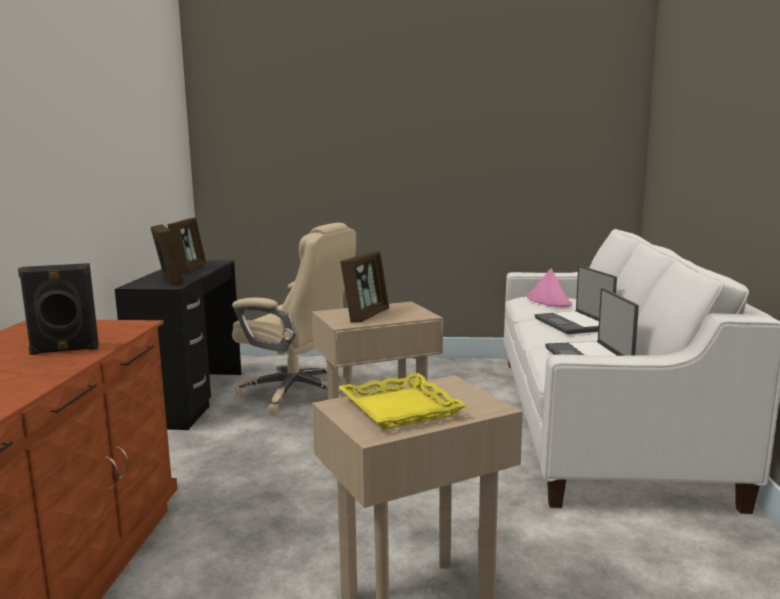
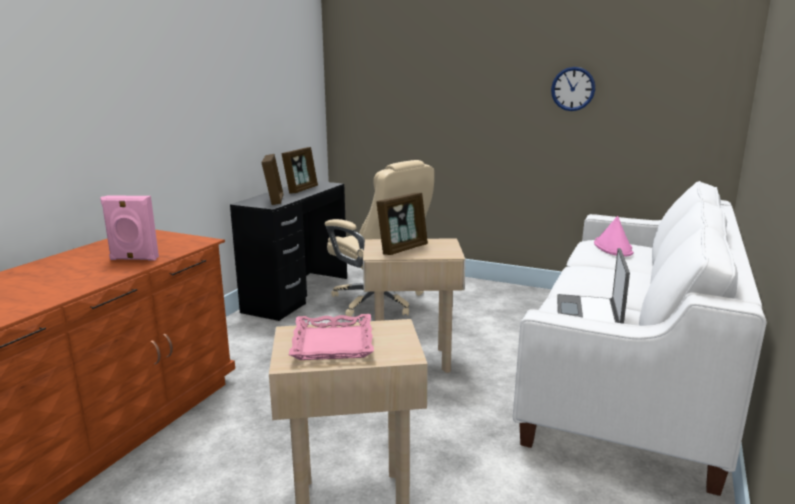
camera: 20 degrees right, 5 degrees up
black speaker [18,263,99,355] -> pink speaker [100,195,159,261]
yellow tray [339,373,467,429] -> pink tray [289,314,374,360]
laptop [535,265,617,334] -> none
none -> wall clock [551,67,595,111]

